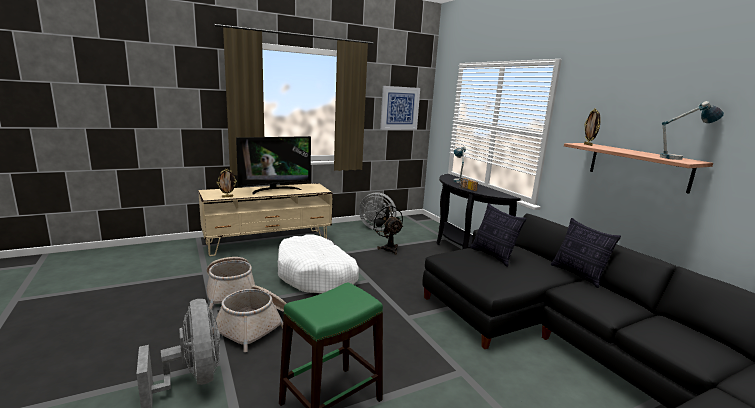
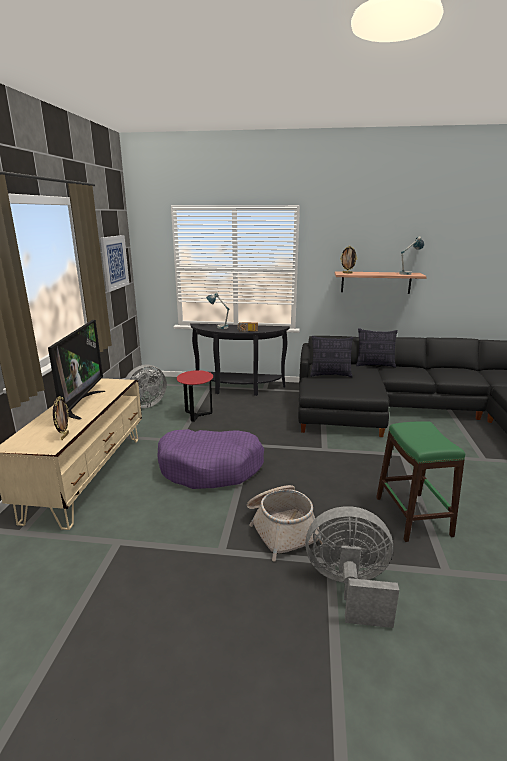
camera: 55 degrees left, 5 degrees up
basket [207,257,255,310] -> none
white dog bed [278,234,359,293] -> purple dog bed [158,429,264,489]
black fan [373,205,403,255] -> red side table [177,370,213,422]

